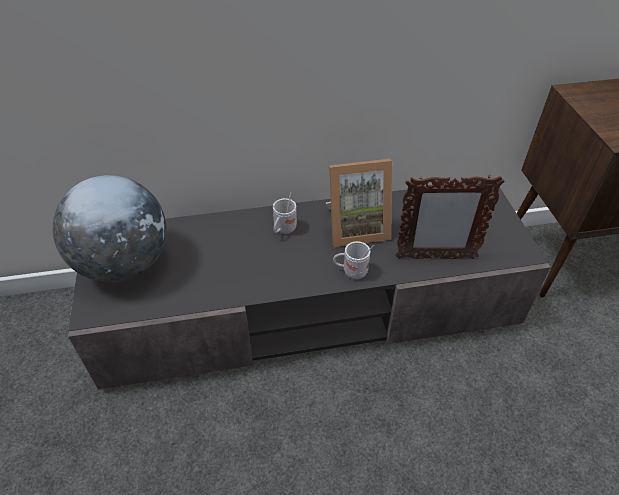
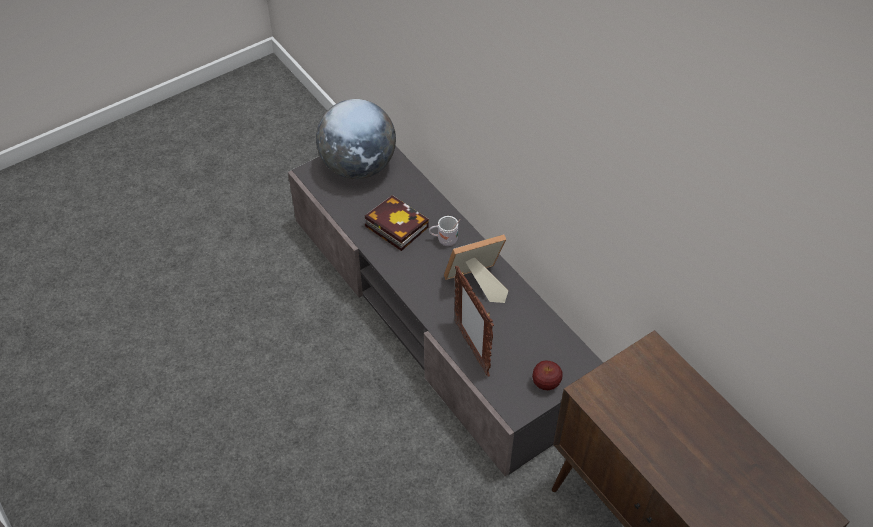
camera: 65 degrees right, 5 degrees up
picture frame [326,159,392,247] -> picture frame turned 105 degrees clockwise [444,234,508,303]
white mug [333,241,374,279] -> none
none -> book [365,195,429,251]
none -> apple [532,360,562,390]

